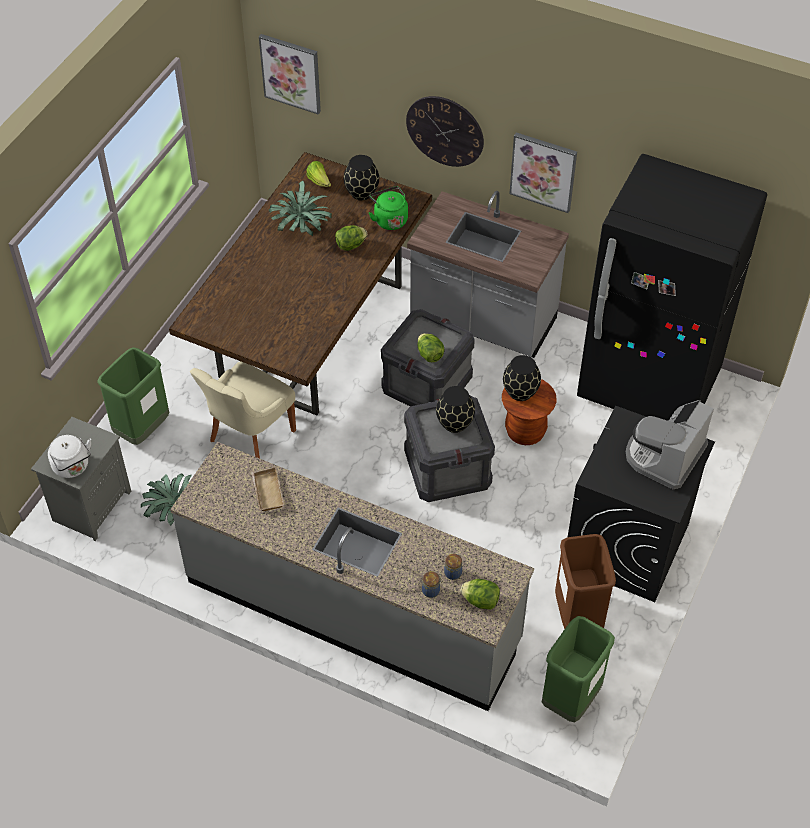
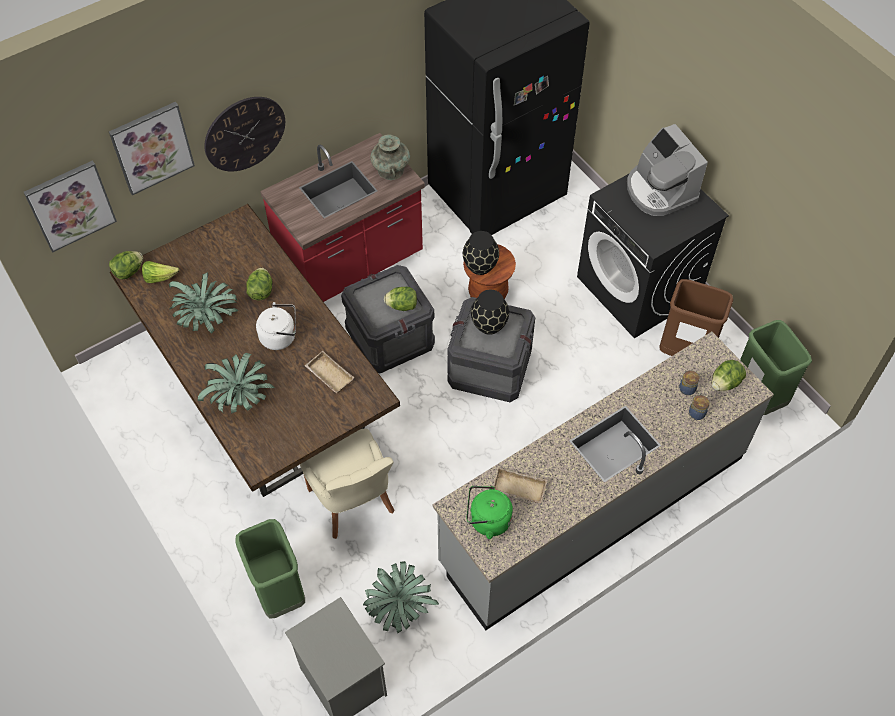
camera: 60 degrees left, 5 degrees up
white kettle [48,435,91,478] -> white kettle moved to [256,302,296,350]
black vase [344,155,379,201] -> none
green kettle [369,186,408,230] -> green kettle moved to [467,486,513,539]
grey counter [407,191,569,358] -> red counter [260,133,425,302]
picture [509,132,577,213] -> picture moved to [109,102,195,195]
none -> lettuce [109,251,143,280]
none -> potted plant [198,353,275,414]
none -> beige tray [305,351,354,393]
none -> turquoise vase [370,134,410,180]

